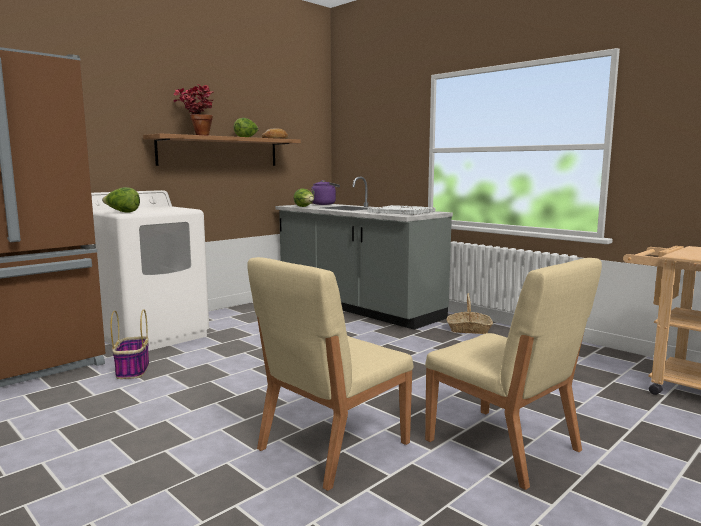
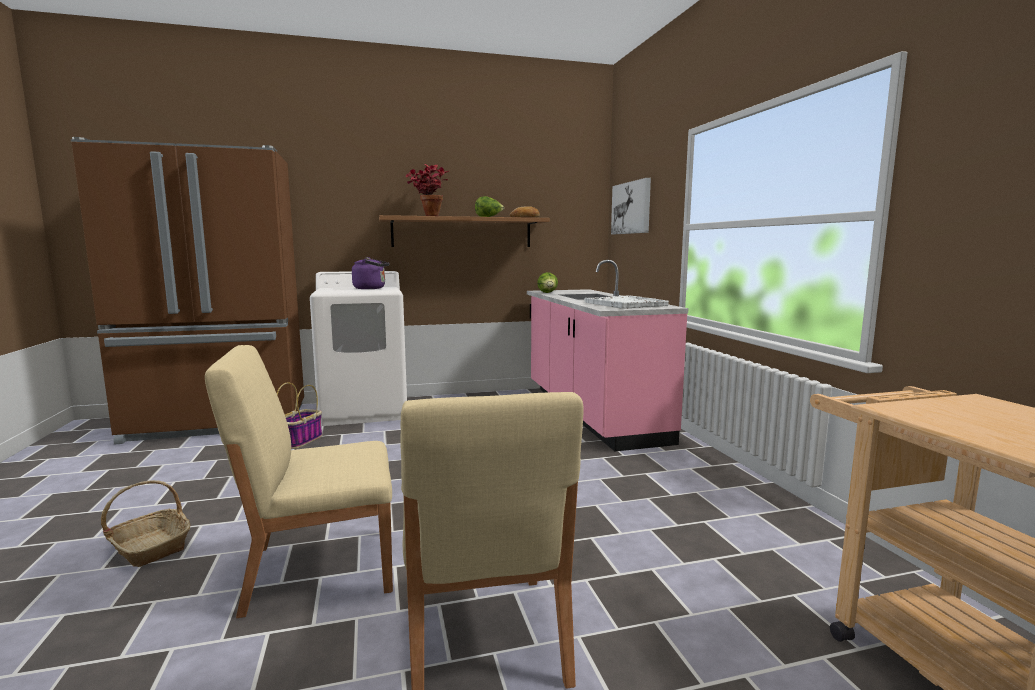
camera: 30 degrees right, 0 degrees up
lettuce [102,187,140,213] -> none
grey counter [275,177,453,330] -> pink counter [527,260,689,451]
purple kettle [311,180,340,205] -> purple kettle moved to [352,257,389,289]
basket [447,293,493,334] -> basket moved to [101,480,190,567]
none -> picture [611,178,651,234]

